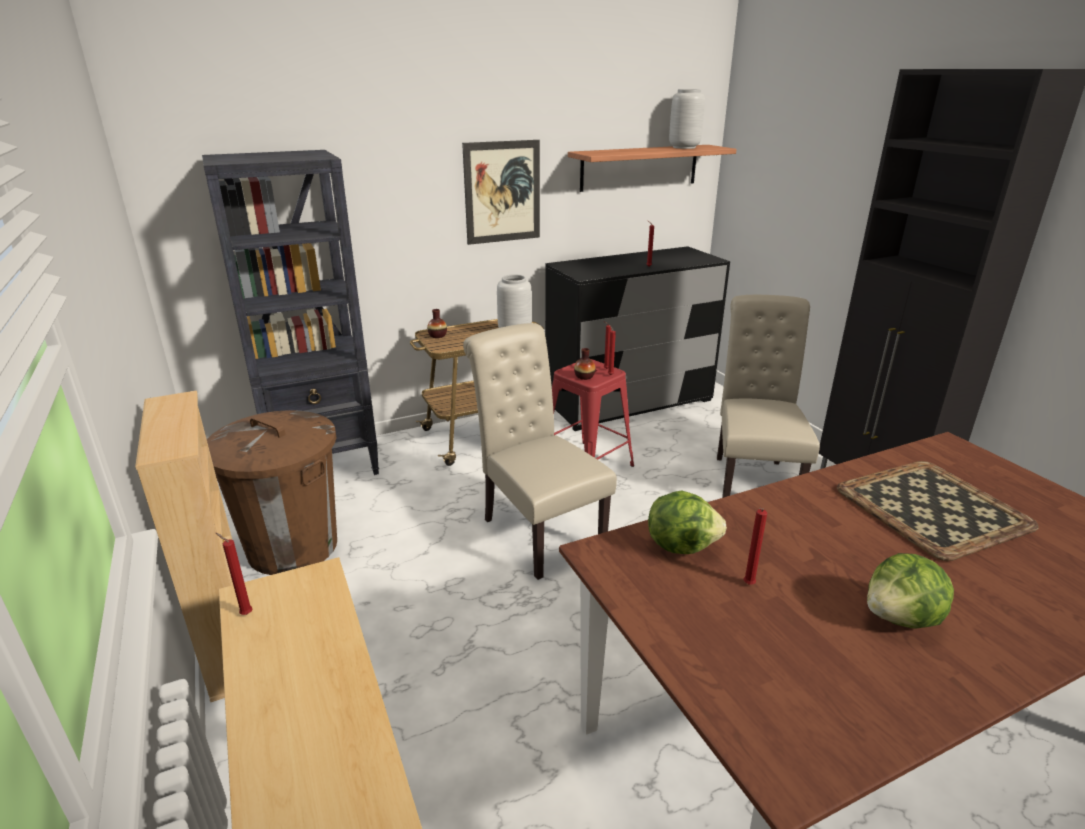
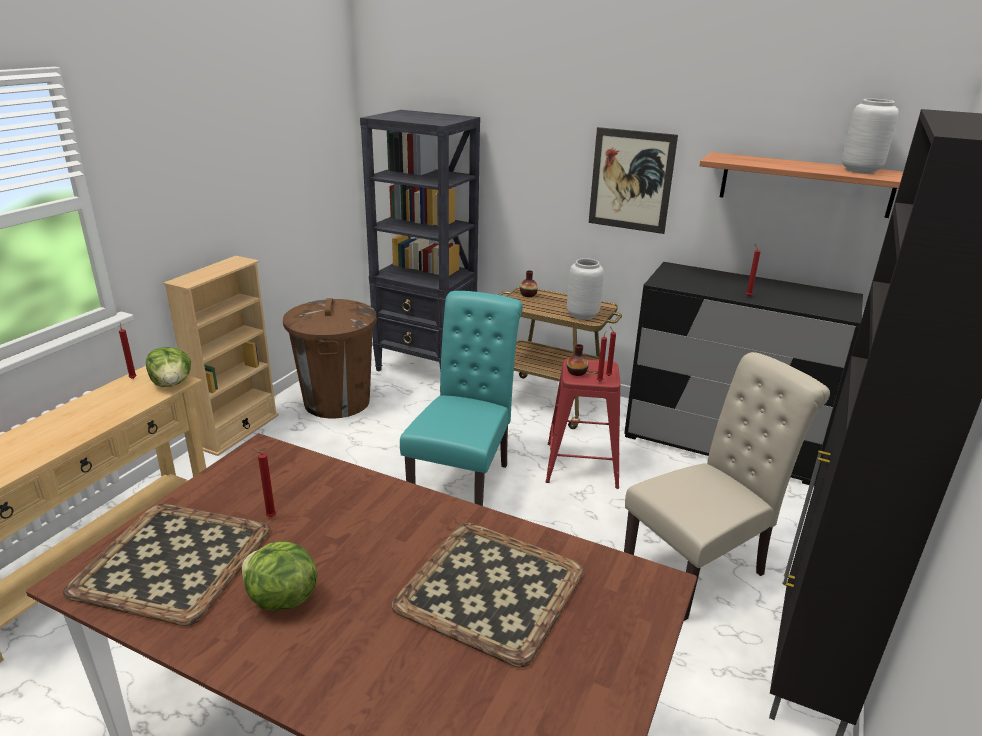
camera: 50 degrees right, 0 degrees up
beige chair [463,323,617,580] -> turquoise chair [400,291,523,506]
lettuce [648,491,727,554] -> lettuce moved to [146,347,191,387]
none -> tray [63,504,270,626]

